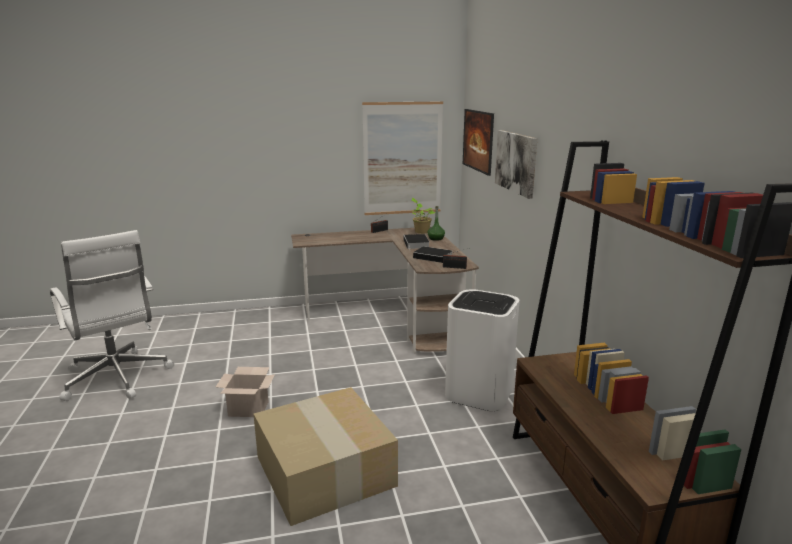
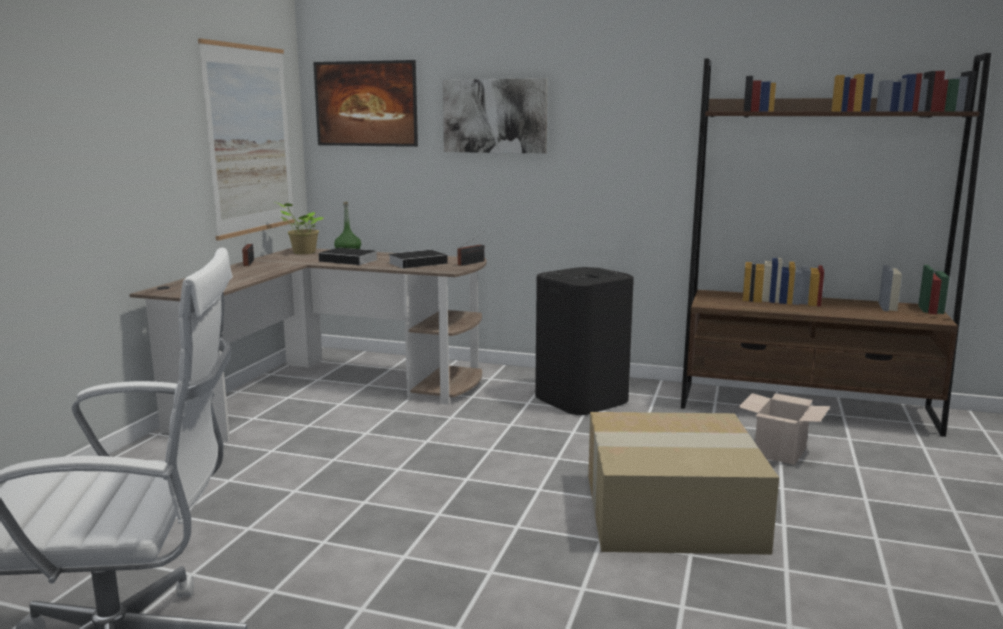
camera: 60 degrees left, 5 degrees down
cardboard box [216,367,275,417] -> cardboard box moved to [739,393,831,465]
white trash can [445,290,520,411] -> black trash can [535,267,634,415]

